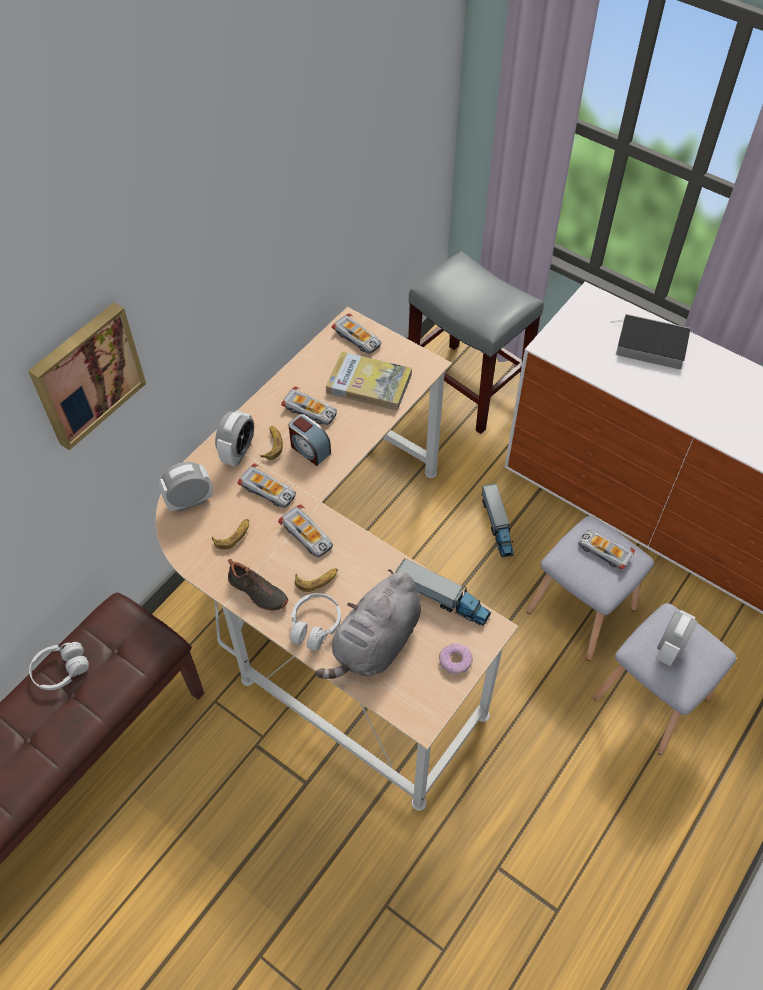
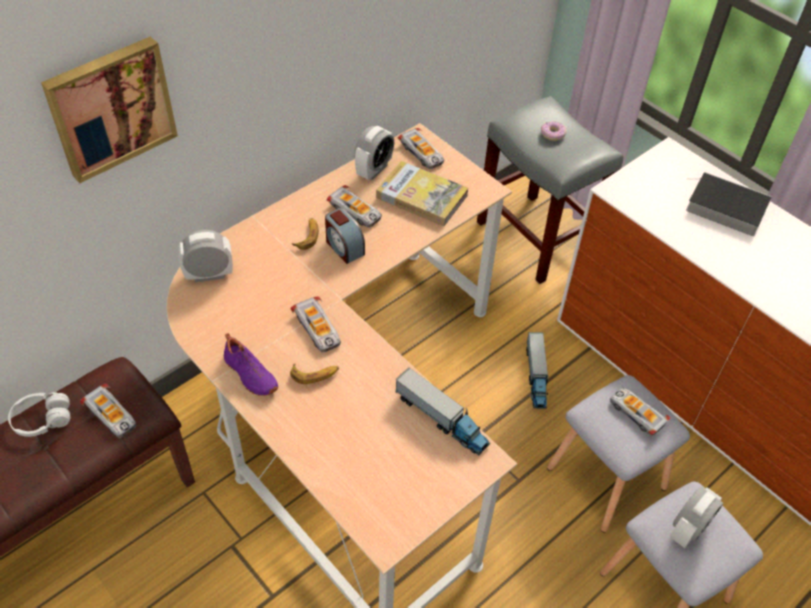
camera: 10 degrees right, 5 degrees down
banana [212,519,249,550] -> none
alarm clock [215,410,254,467] -> alarm clock moved to [354,126,394,180]
black shoe [228,559,289,611] -> purple shoe [224,333,278,396]
toy car [237,464,296,508] -> toy car moved to [80,384,136,438]
white headphones [289,593,341,651] -> none
grey plush toy [316,569,421,679] -> none
donut [439,643,473,674] -> donut moved to [541,121,567,141]

